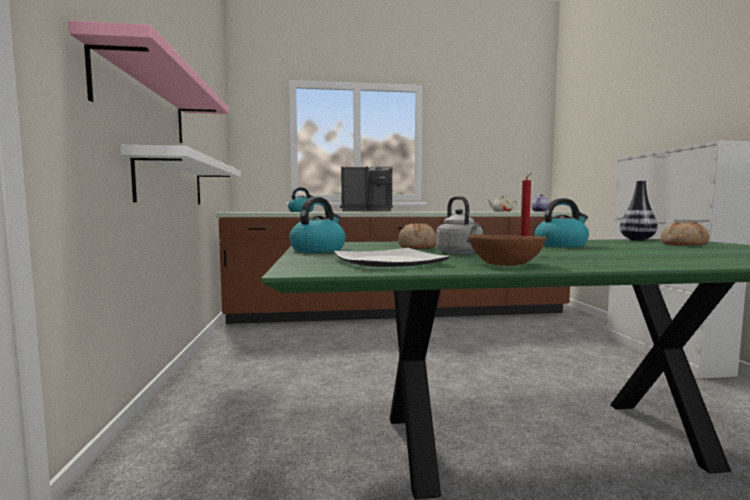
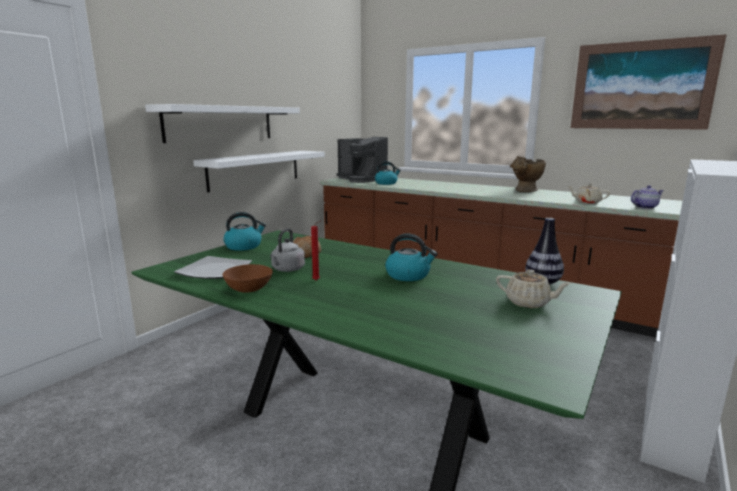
camera: 40 degrees right, 10 degrees up
pink shelf [68,20,229,143] -> white shelf [145,104,300,143]
coffee machine [340,166,393,211] -> coffee machine moved to [336,137,388,183]
bread [661,222,710,246] -> beige teapot [496,269,571,308]
none -> beige vase [510,156,546,192]
none -> picture [571,34,727,130]

